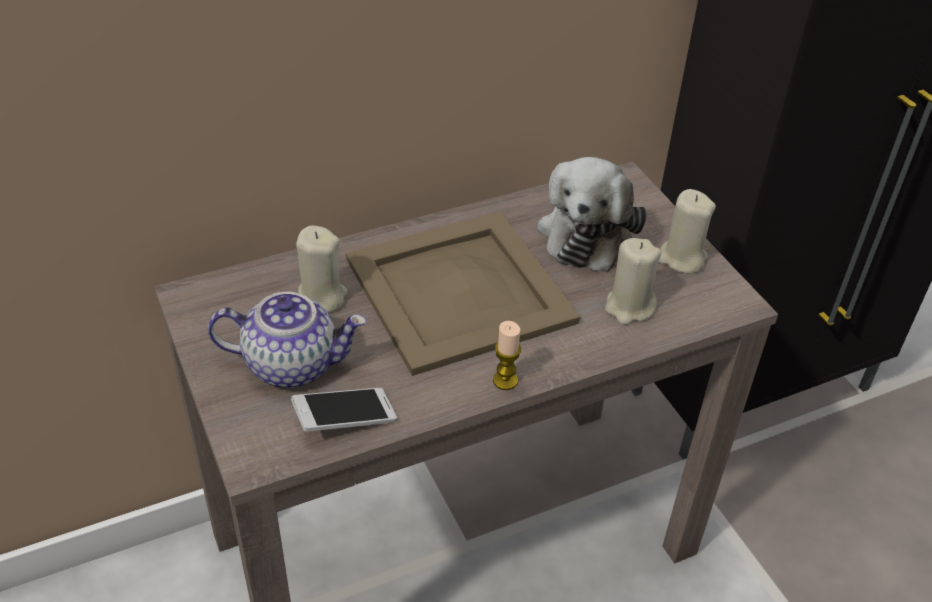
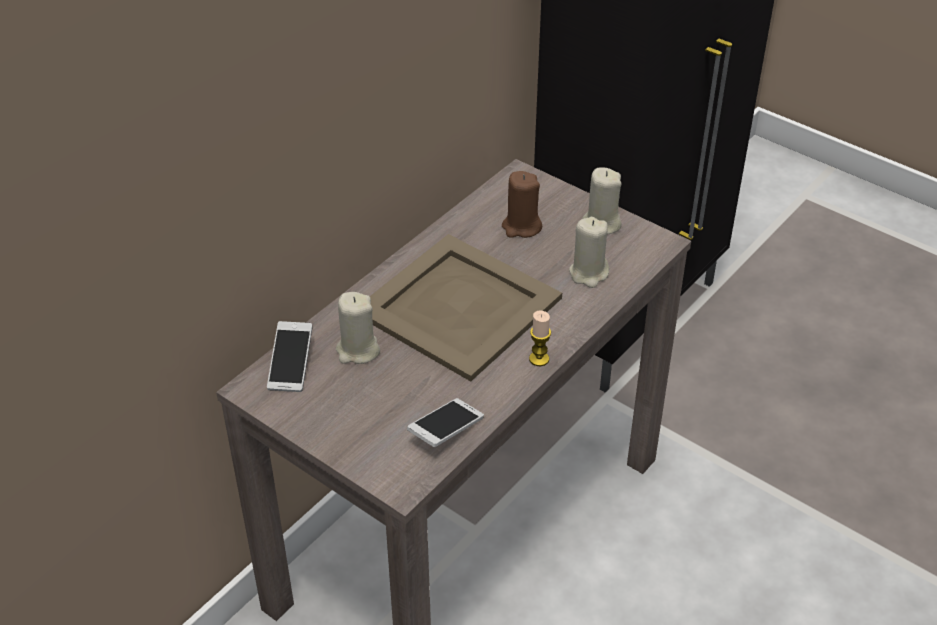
camera: 25 degrees left, 0 degrees up
teapot [208,292,367,388] -> none
plush toy [537,157,647,272] -> brown candle [502,171,542,238]
none -> phone [267,321,312,392]

